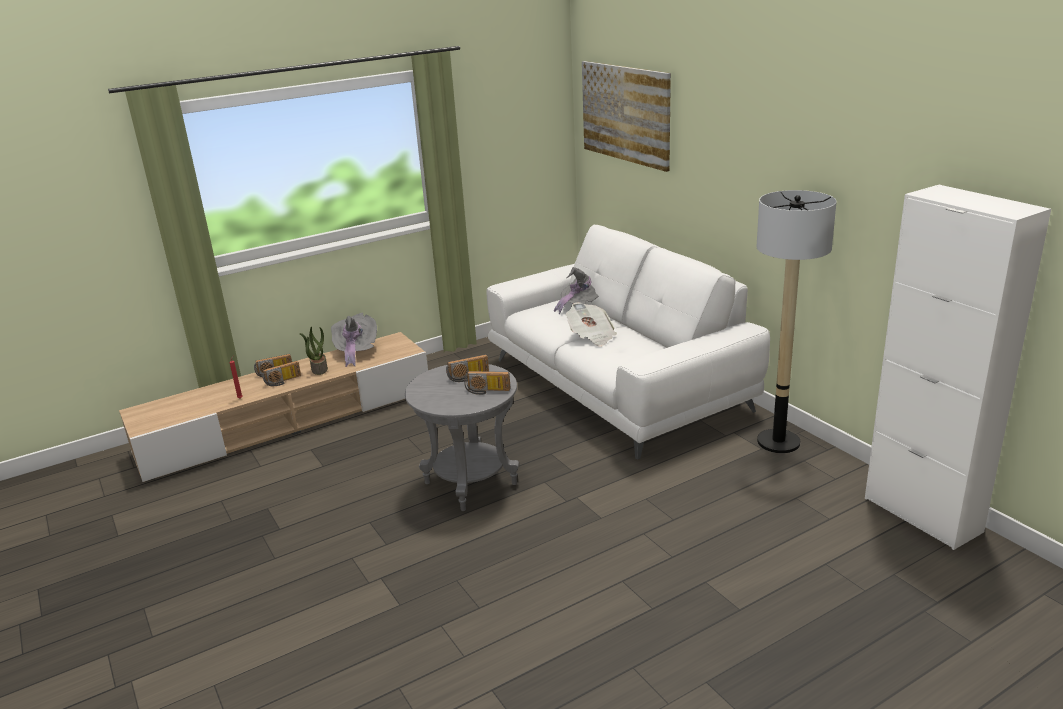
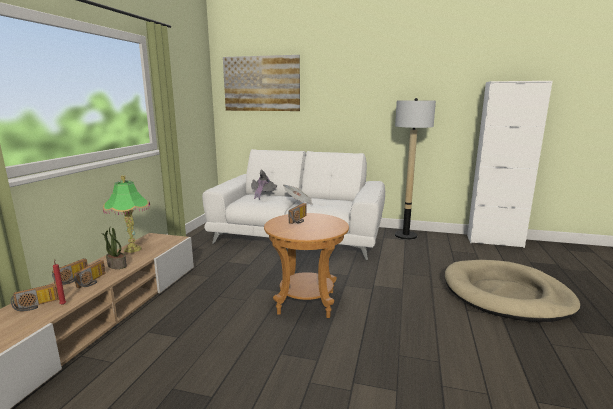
camera: 45 degrees left, 10 degrees down
grey hat [331,313,377,367] -> table lamp [103,175,150,253]
grey side table [405,364,519,511] -> brown side table [264,213,349,318]
radio [464,371,510,395] -> radio moved to [11,283,59,311]
none -> beige dog bed [444,260,580,322]

